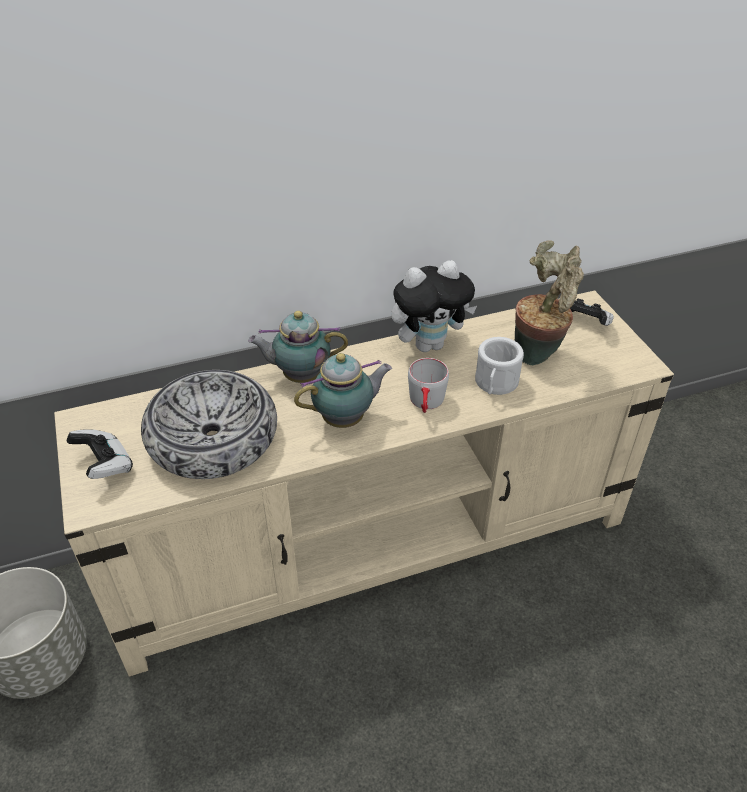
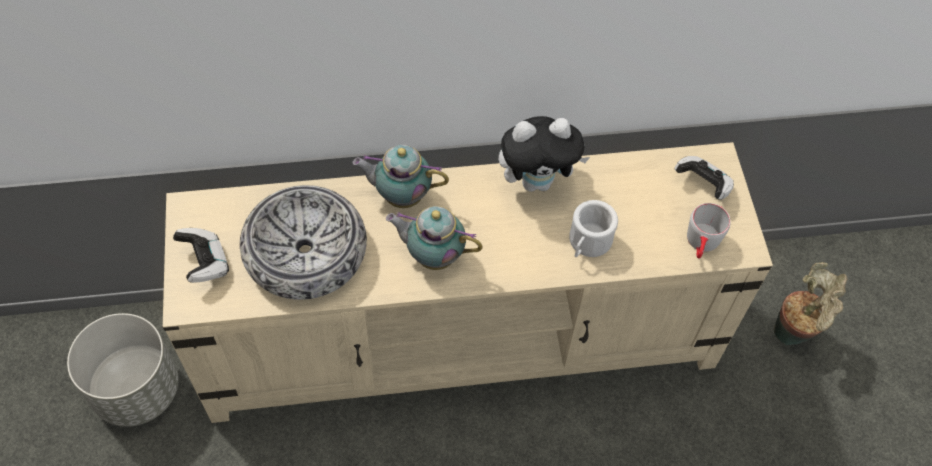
camera: 10 degrees right, 15 degrees up
teapot [294,353,392,428] -> teapot turned 150 degrees counterclockwise [386,206,483,270]
grey mug [408,358,449,413] -> grey mug moved to [687,203,731,259]
potted plant [515,240,584,365] -> potted plant moved to [774,262,847,345]

